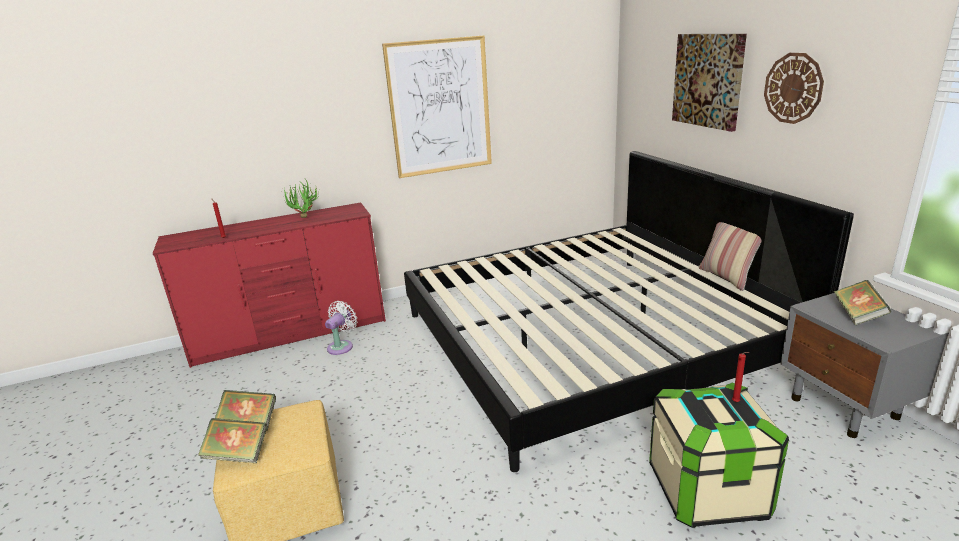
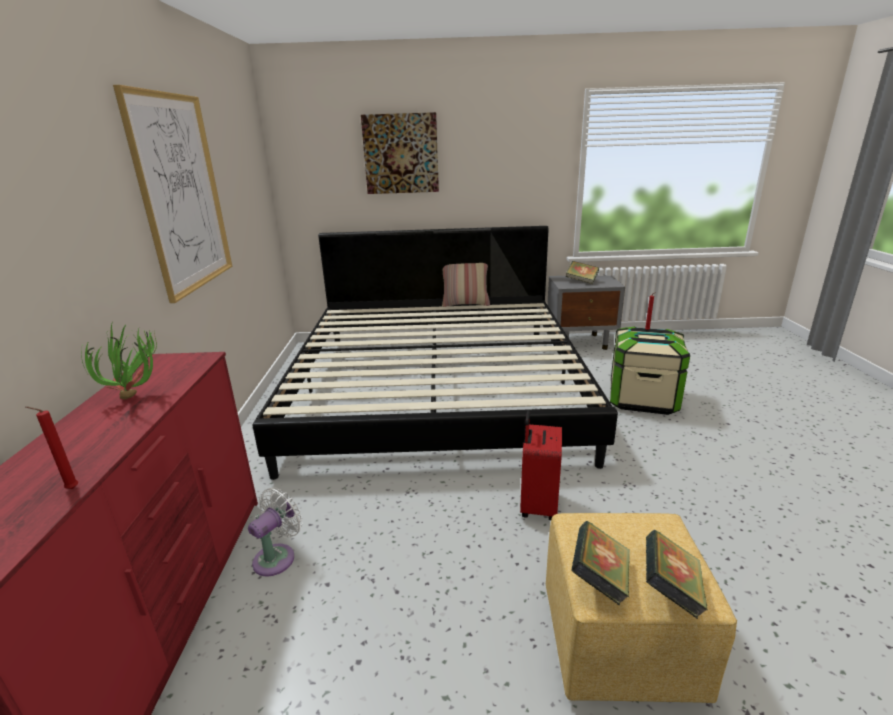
camera: 70 degrees left, 0 degrees up
white fan [325,301,357,355] -> white fan turned 75 degrees clockwise [248,488,302,576]
wall clock [764,53,824,124] -> none
none -> red suitcase [520,411,562,520]

